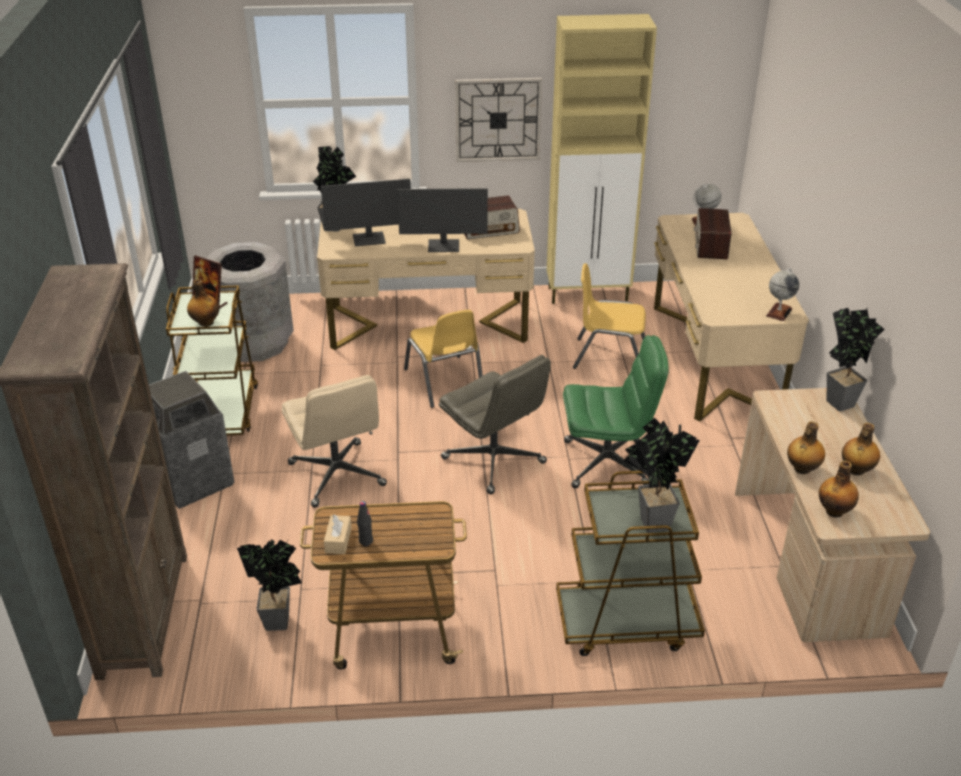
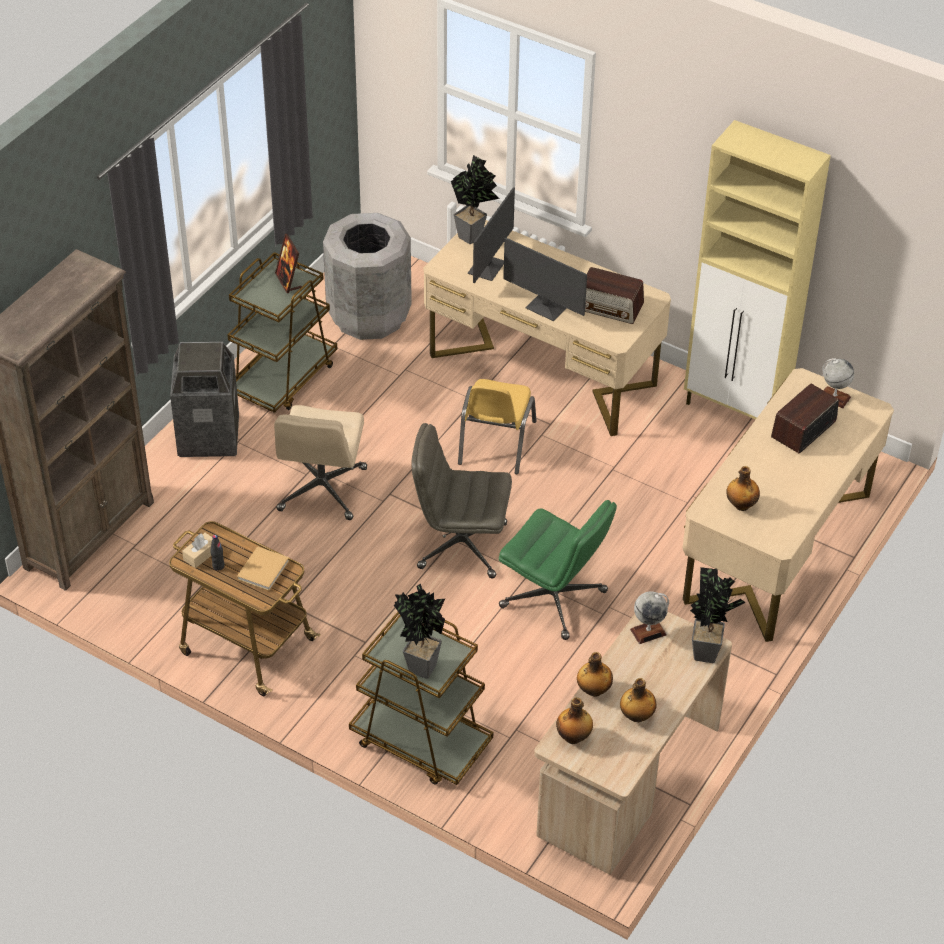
camera: 35 degrees right, 10 degrees up
bottle [187,279,219,327] -> bottle moved to [726,466,760,511]
potted plant [237,538,302,631] -> none
monitor [321,179,411,246] -> monitor turned 90 degrees counterclockwise [468,187,515,283]
grey office chair [439,355,551,494] -> grey office chair turned 105 degrees clockwise [411,423,512,578]
wall clock [455,78,542,162] -> none
yellow chair [573,263,646,369] -> none
globe [766,268,799,321] -> globe moved to [630,591,669,644]
none -> beige book [237,546,289,591]

